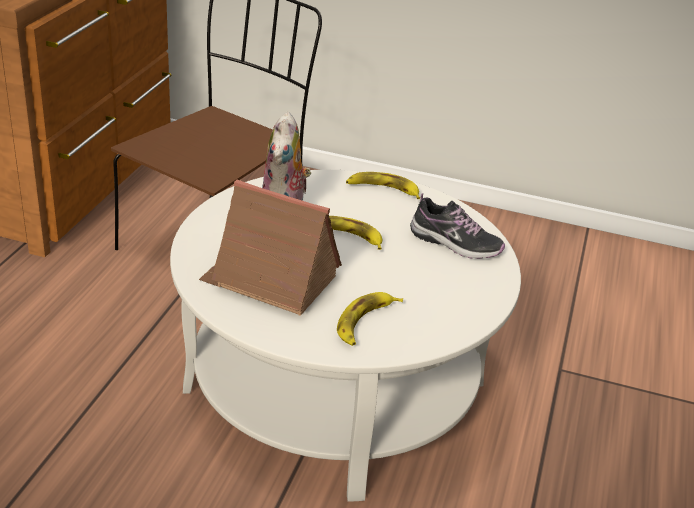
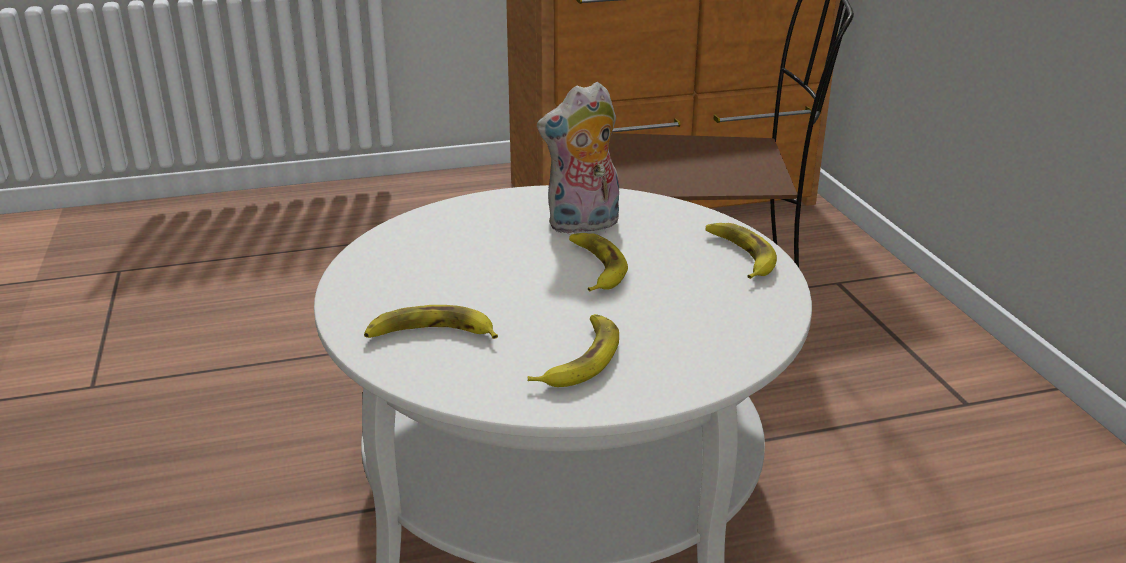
camera: 60 degrees right, 5 degrees down
toy house [199,180,342,316] -> none
shoe [410,193,505,259] -> none
none -> banana [528,314,619,387]

